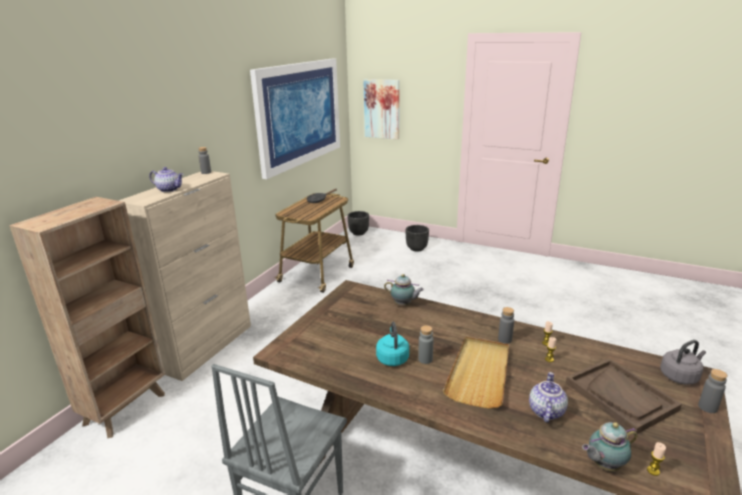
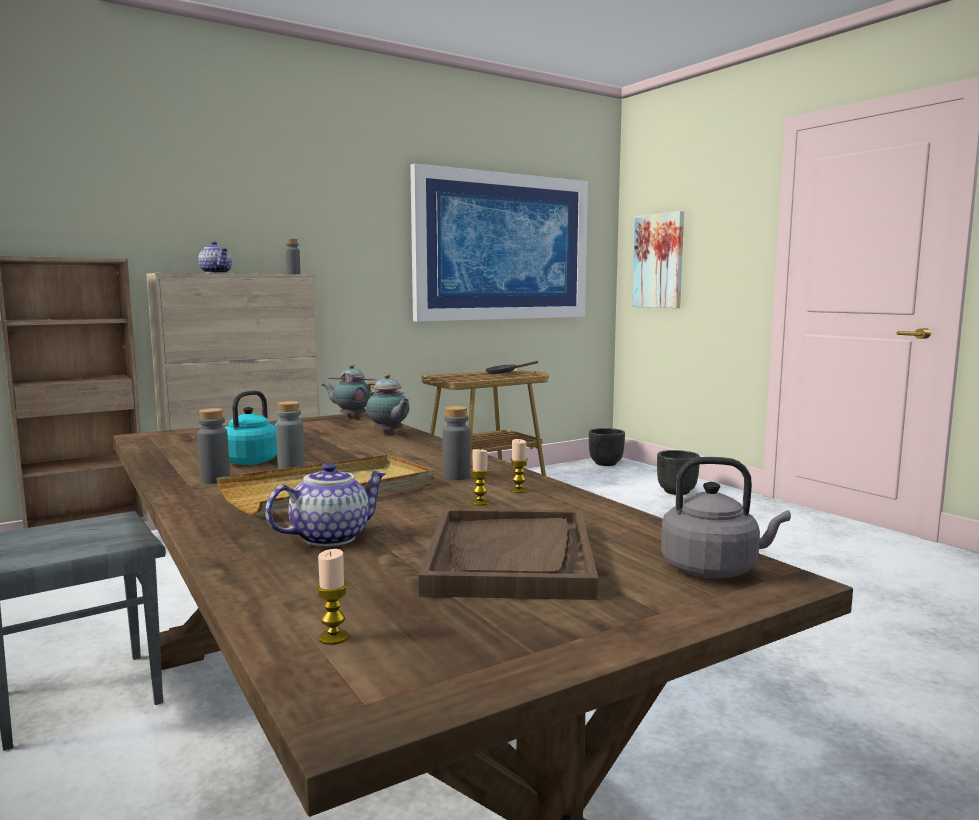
camera: 30 degrees right, 15 degrees down
teapot [582,422,638,471] -> teapot moved to [322,364,377,418]
grey bottle [698,369,727,413] -> grey bottle moved to [198,408,230,484]

